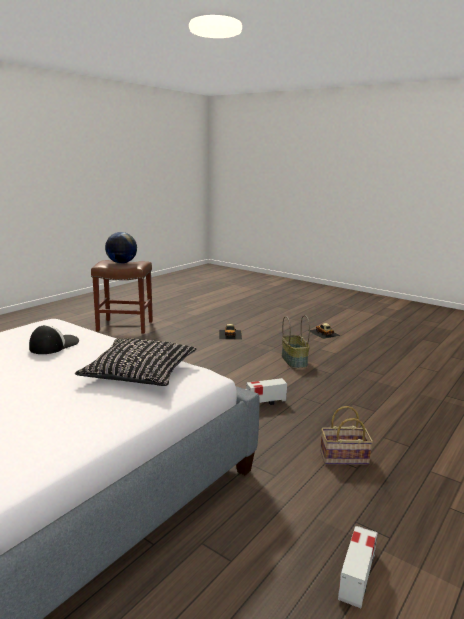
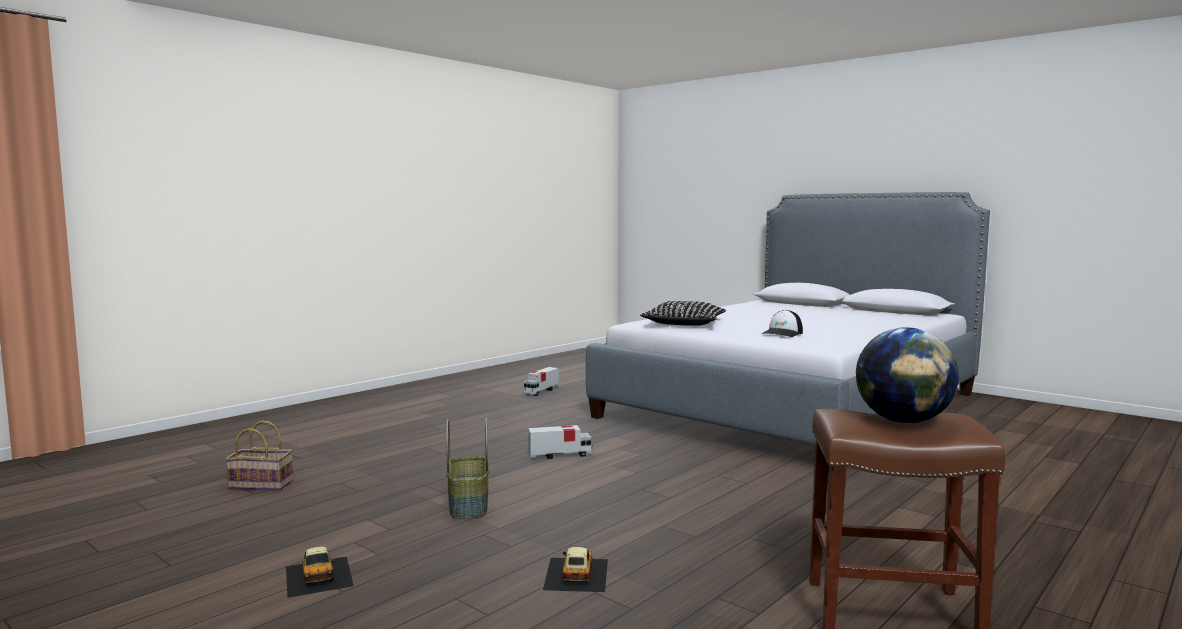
camera: 175 degrees left, 10 degrees down
basket [320,406,373,465] -> basket moved to [225,420,293,490]

